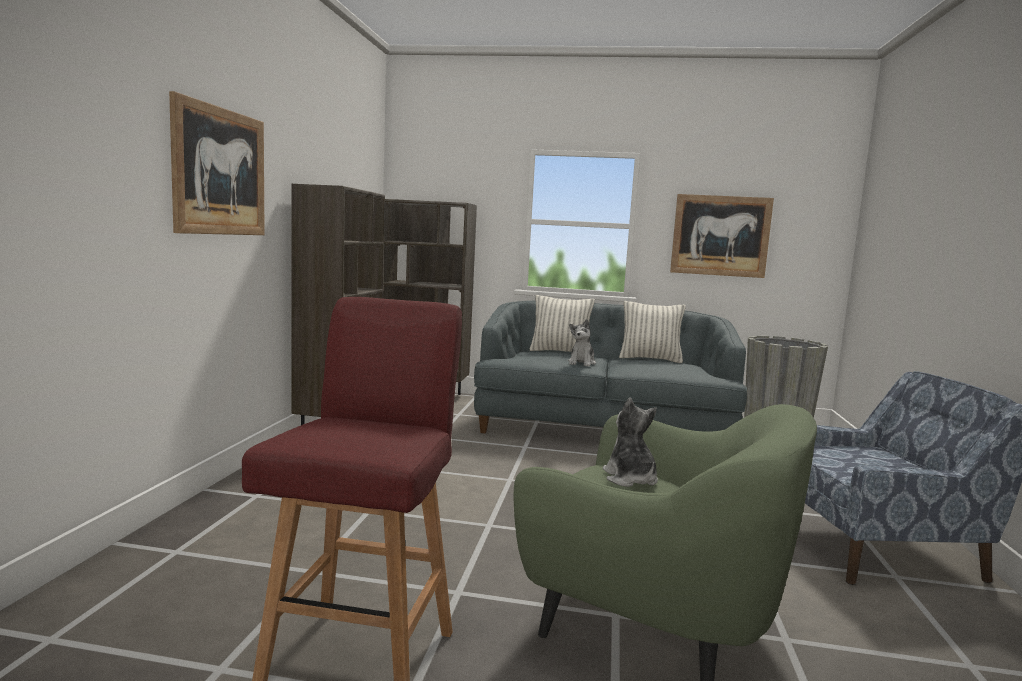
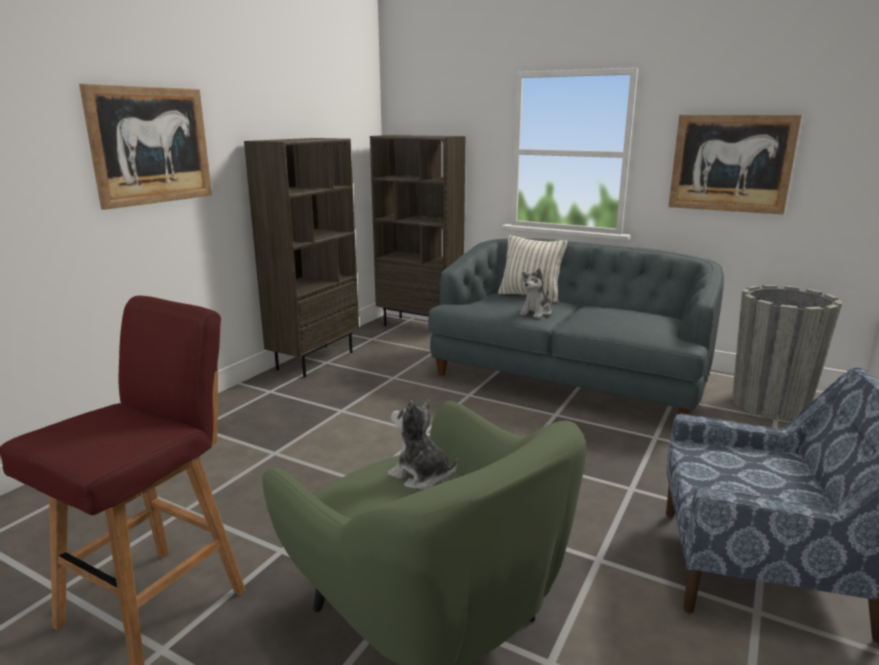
camera: 20 degrees right, 10 degrees up
plush toy [603,397,658,487] -> plush toy turned 60 degrees counterclockwise [388,399,458,490]
pillow [619,301,686,363] -> none

